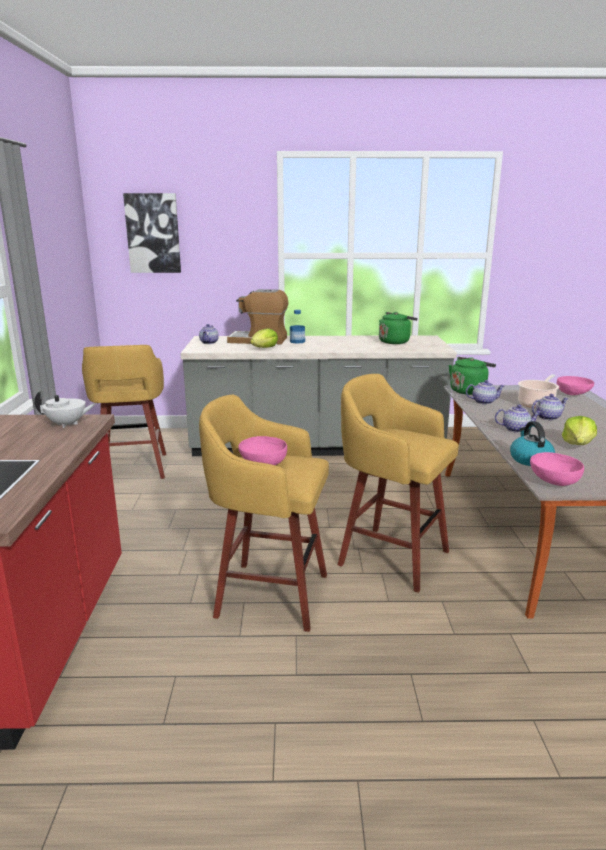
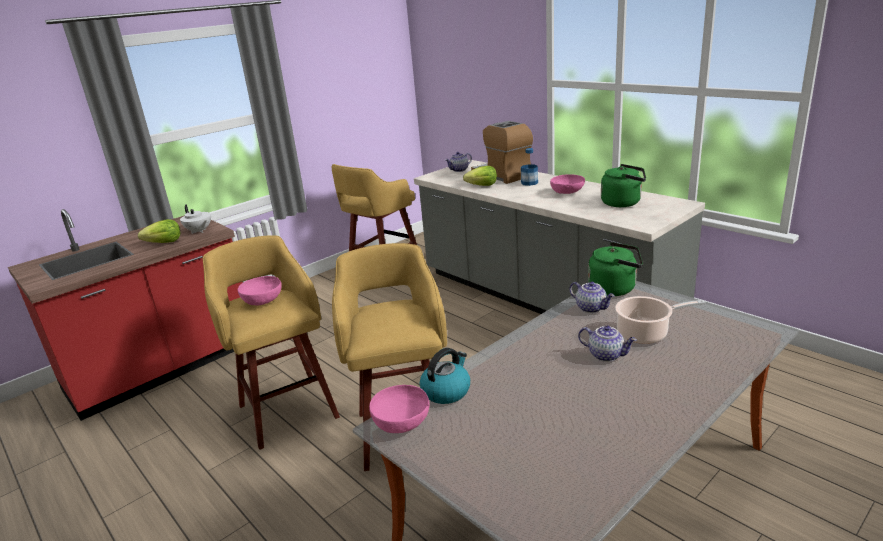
camera: 50 degrees right, 5 degrees up
picture [123,193,181,273] -> none
teapot [495,404,541,433] -> none
pink bowl [557,376,594,395] -> pink bowl moved to [550,174,585,194]
lettuce [562,416,597,445] -> lettuce moved to [138,219,180,243]

